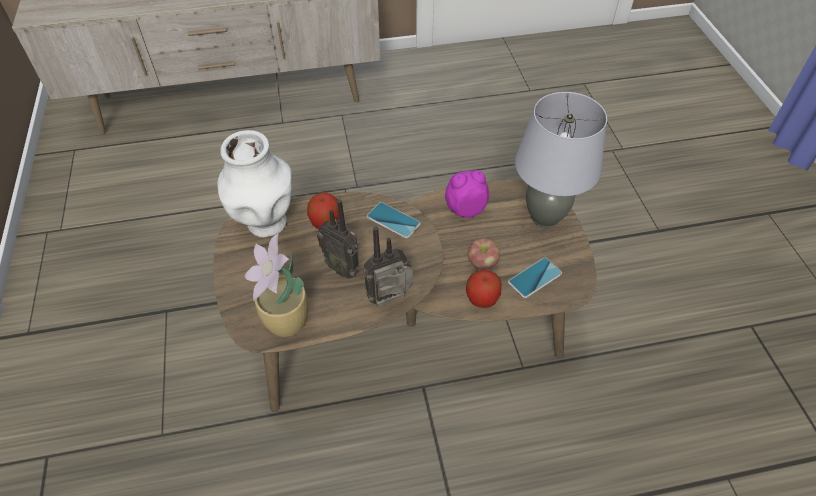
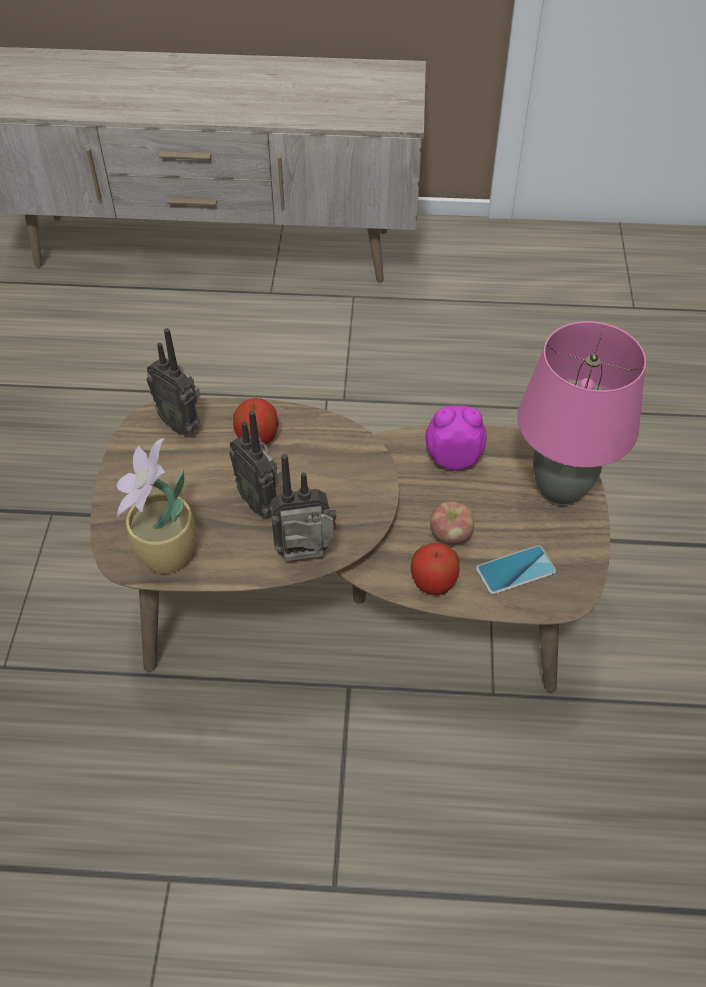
camera: 15 degrees right, 0 degrees up
white vase [217,130,292,237] -> radio [146,328,200,436]
phone [367,202,421,238] -> none
grey table lamp [515,92,607,228] -> pink table lamp [518,321,646,506]

